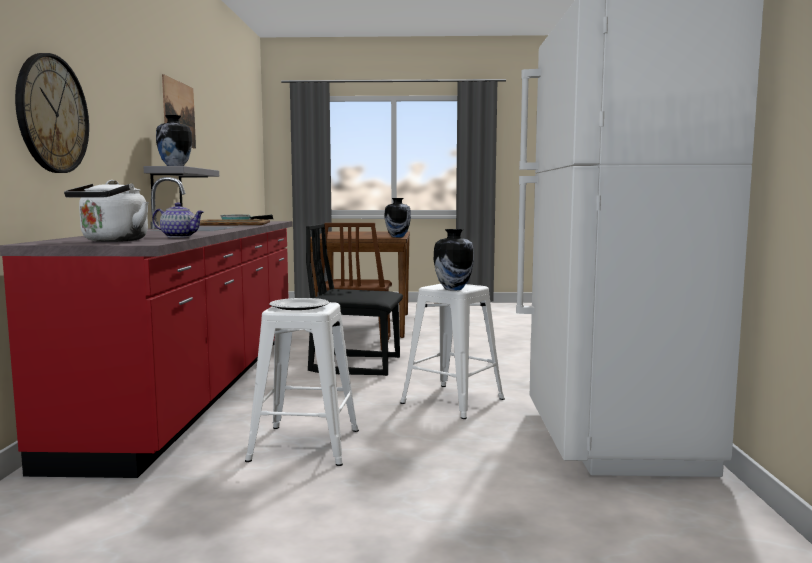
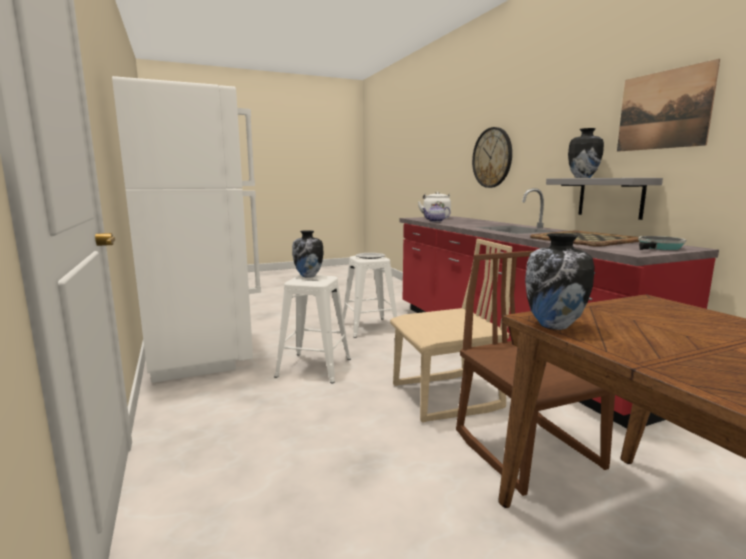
camera: 155 degrees right, 5 degrees up
black chair [306,224,403,376] -> beige chair [390,239,512,423]

